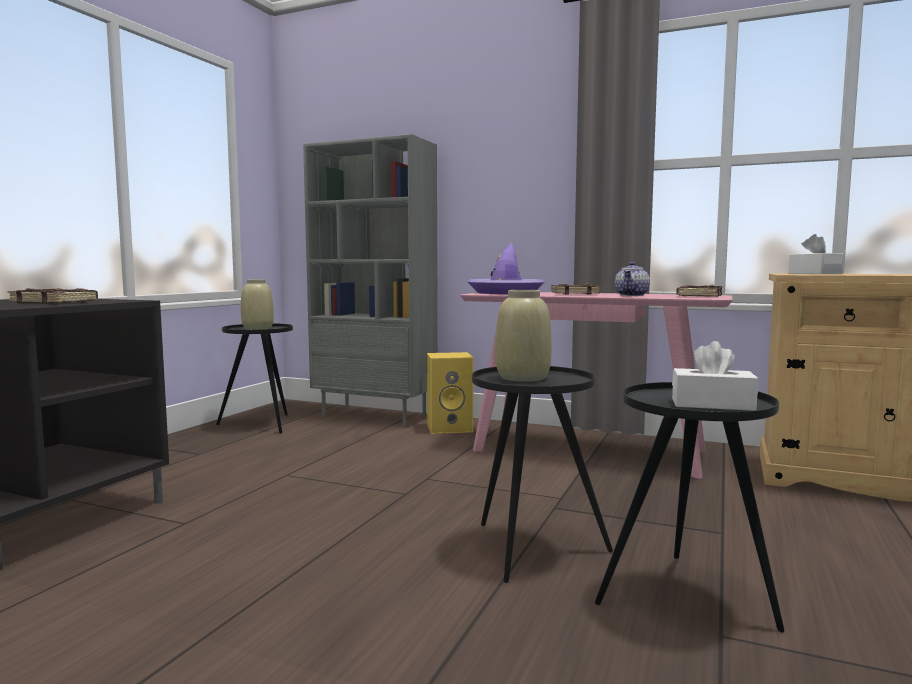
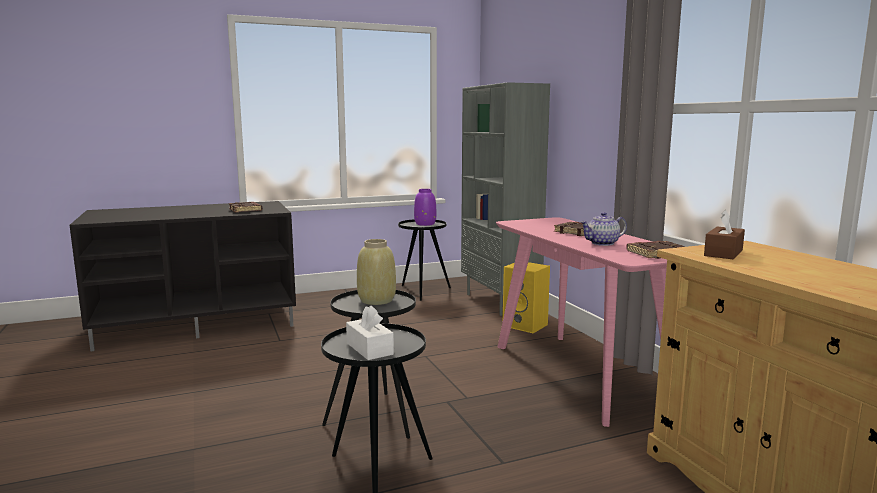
camera: 45 degrees right, 5 degrees up
beige vase [241,279,274,330] -> purple vase [414,189,436,226]
purple hat [468,243,545,294] -> none
white tissue box [788,234,844,274] -> brown tissue box [704,210,745,259]

